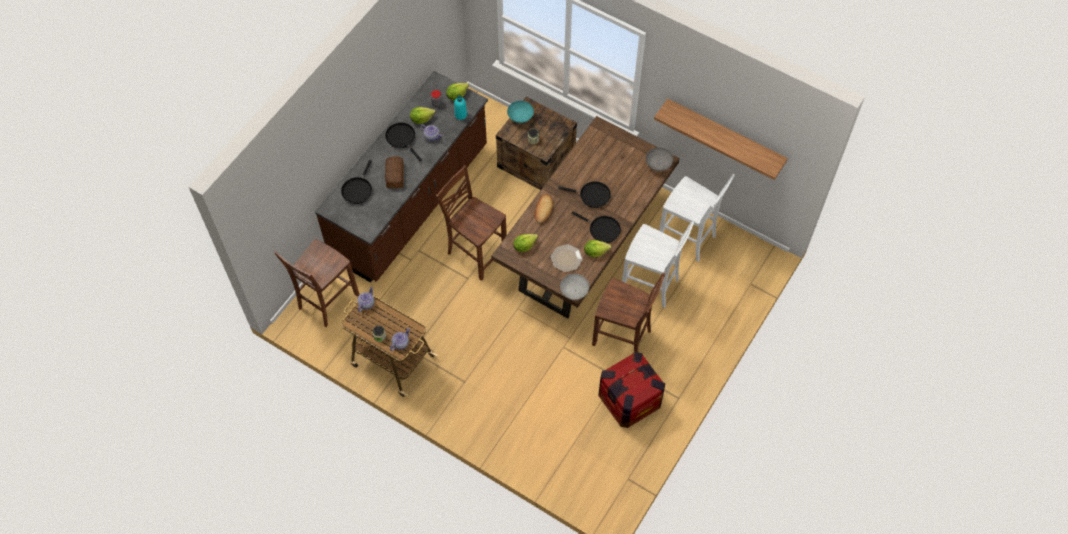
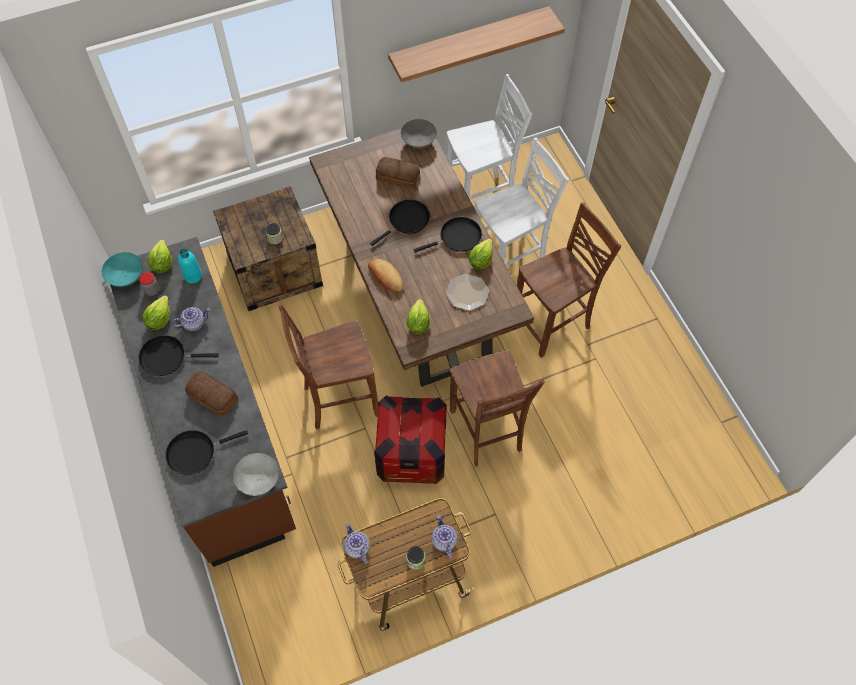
camera: 55 degrees left, 0 degrees up
brown chair [274,239,360,327] -> brown chair moved to [450,350,545,466]
black frying pan [341,160,372,204] -> black frying pan turned 105 degrees clockwise [165,430,248,475]
turquoise bowl [507,101,534,123] -> turquoise bowl moved to [102,252,142,287]
grey bowl [560,274,589,300] -> grey bowl moved to [233,453,279,496]
crate [598,352,665,428] -> crate moved to [374,395,447,484]
none -> bread [376,157,420,189]

